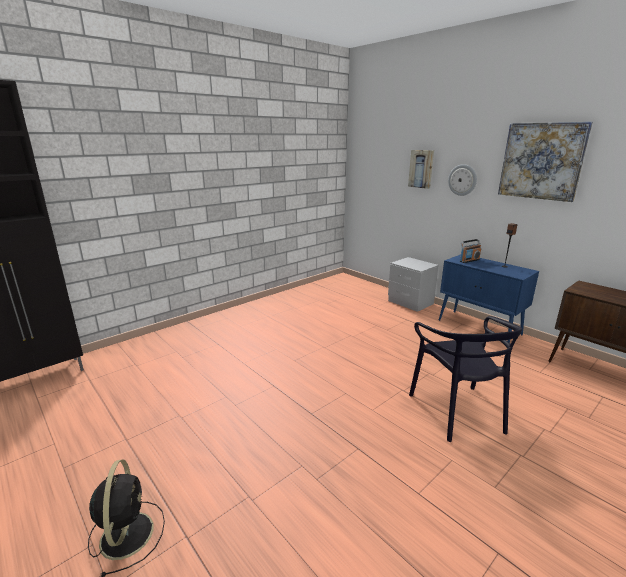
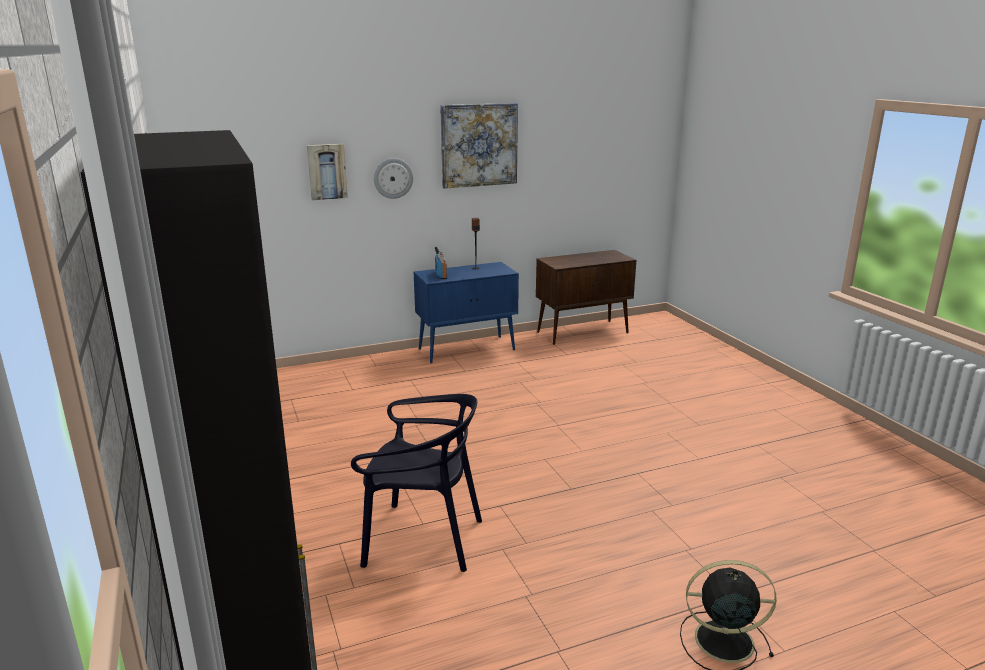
camera: 70 degrees left, 0 degrees up
grey nightstand [388,257,439,312] -> none
black chair [409,316,522,442] -> black chair moved to [351,394,482,572]

